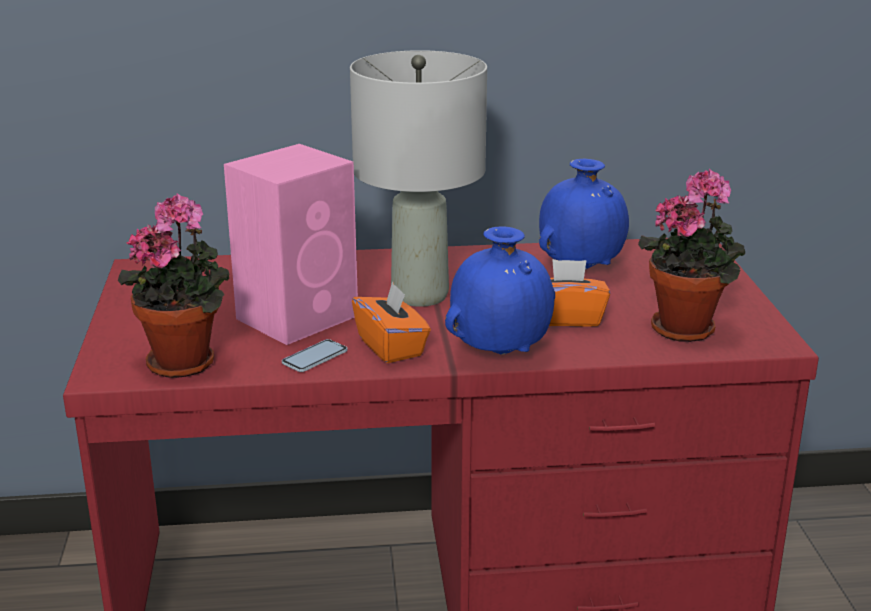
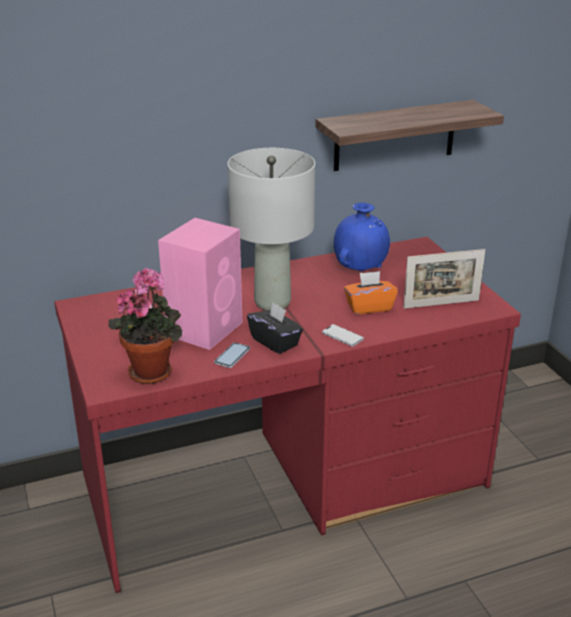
camera: 15 degrees left, 5 degrees up
orange tissue box [352,281,431,363] -> black tissue box [247,302,303,354]
blue vase [445,226,555,355] -> phone [322,324,364,346]
potted plant [638,169,745,342] -> picture frame [403,249,485,309]
none -> shelf [315,100,504,171]

